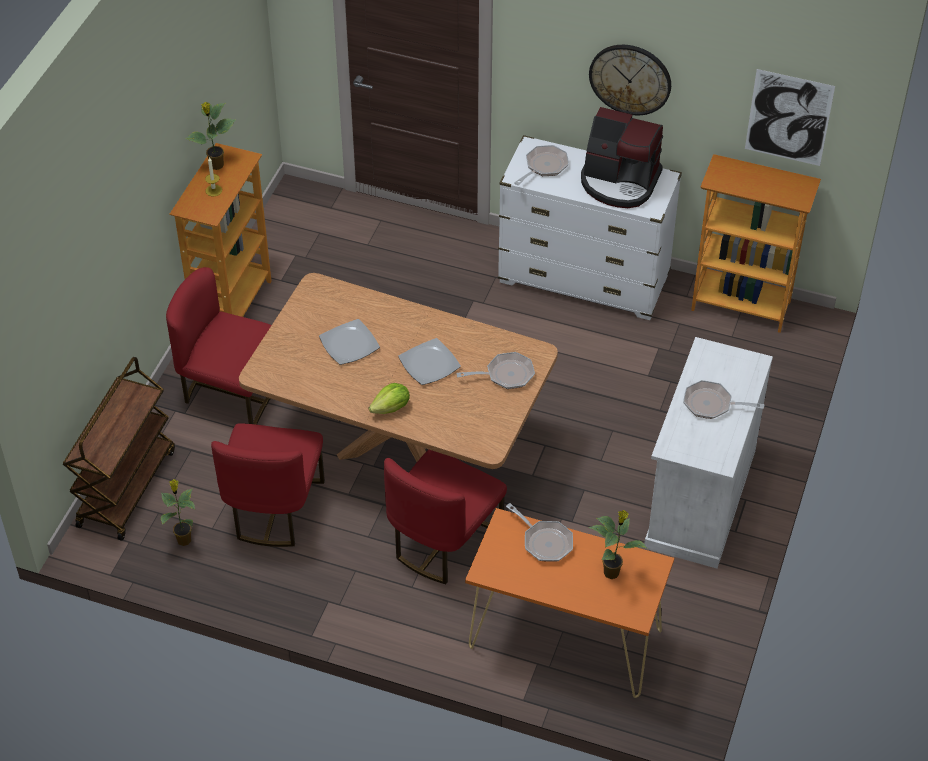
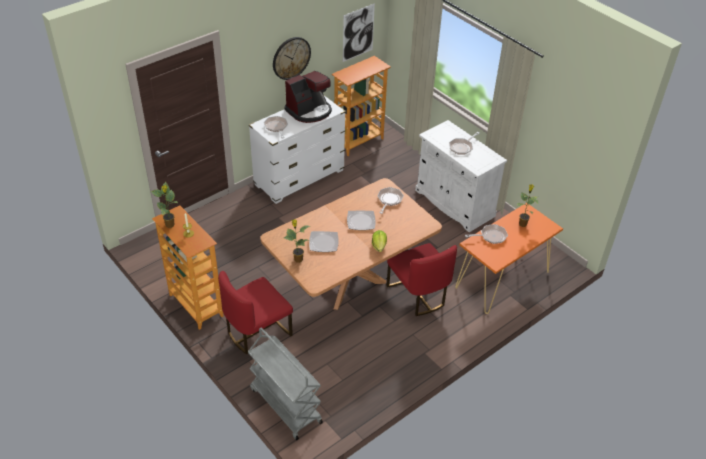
camera: 60 degrees left, 5 degrees down
brown cart [63,357,175,541] -> grey cart [248,328,323,440]
potted plant [161,479,195,546] -> potted plant moved to [284,219,311,263]
red chair [211,423,325,547] -> none

